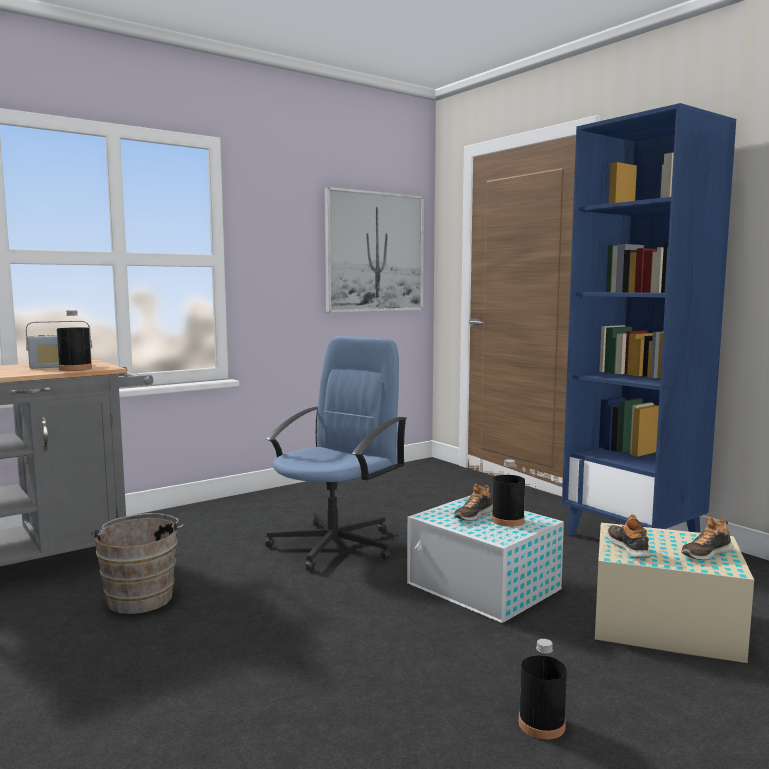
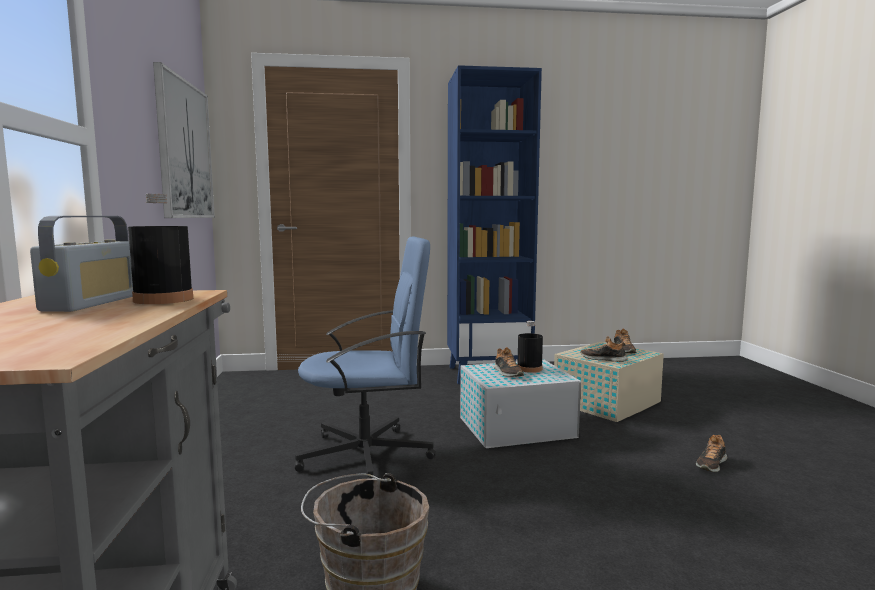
camera: 60 degrees left, 0 degrees up
blue office chair [265,336,407,571] -> blue office chair turned 105 degrees clockwise [295,236,436,479]
black bottle [519,639,567,740] -> shoe [696,435,727,472]

